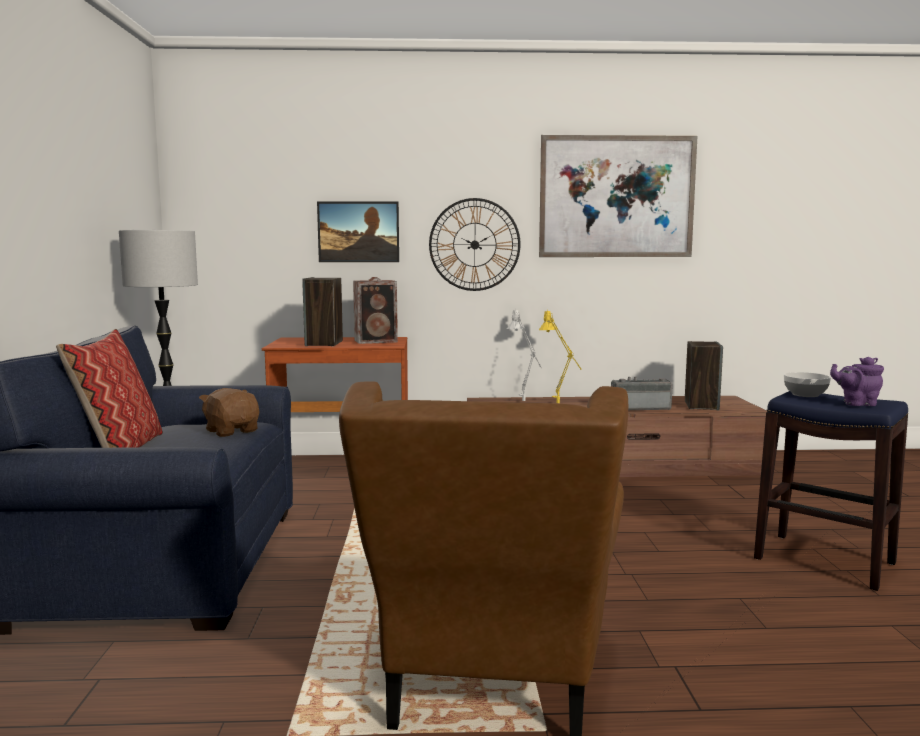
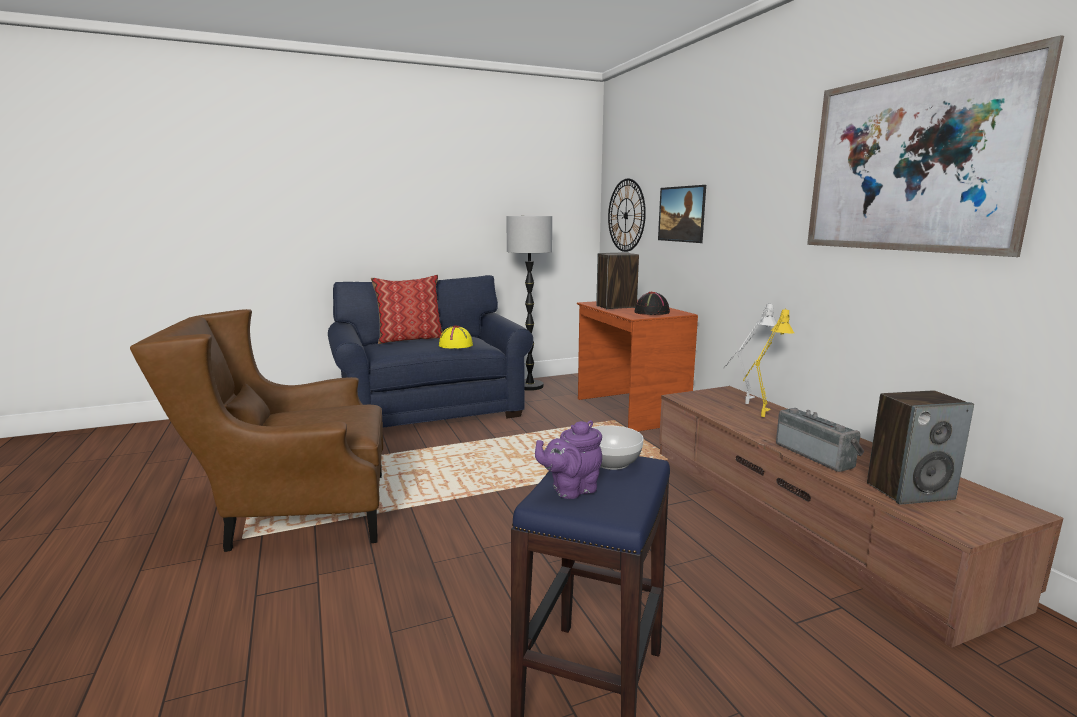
camera: 70 degrees right, 5 degrees up
brown plush toy [199,388,260,437] -> yellow hat [439,325,473,349]
speaker [353,277,398,344] -> black hat [634,291,670,315]
wall clock [429,198,521,291] -> wall clock moved to [608,179,646,252]
purple teapot [830,357,884,406] -> purple teapot turned 105 degrees counterclockwise [535,420,602,499]

